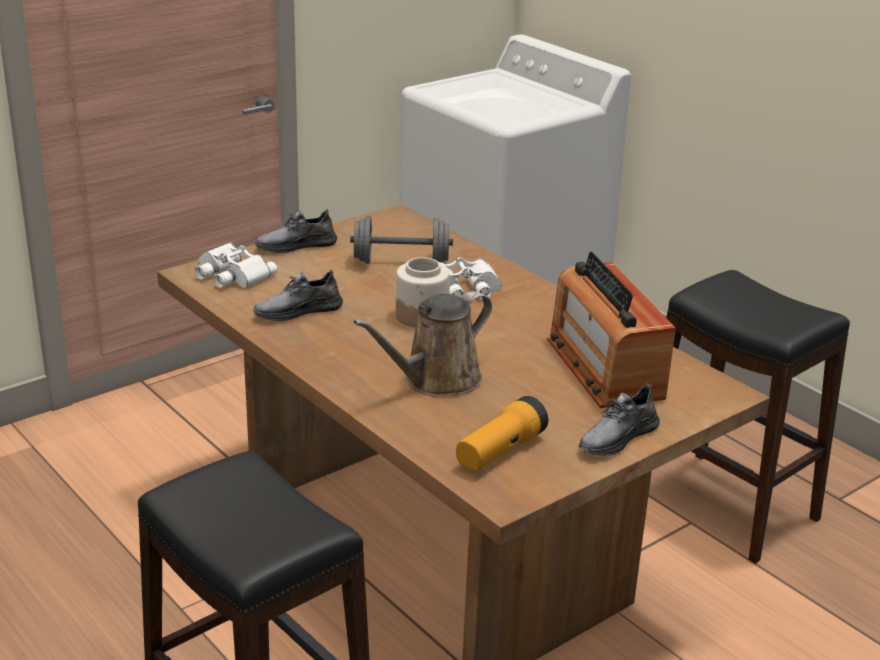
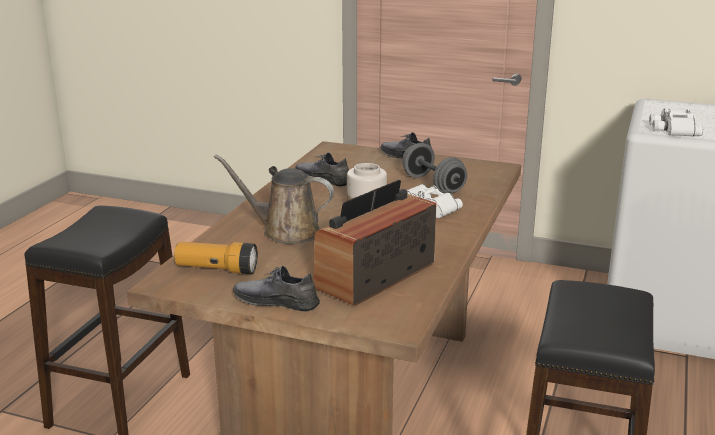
camera: 60 degrees right, 5 degrees down
white binoculars [195,243,277,288] -> white binoculars moved to [649,108,703,136]

